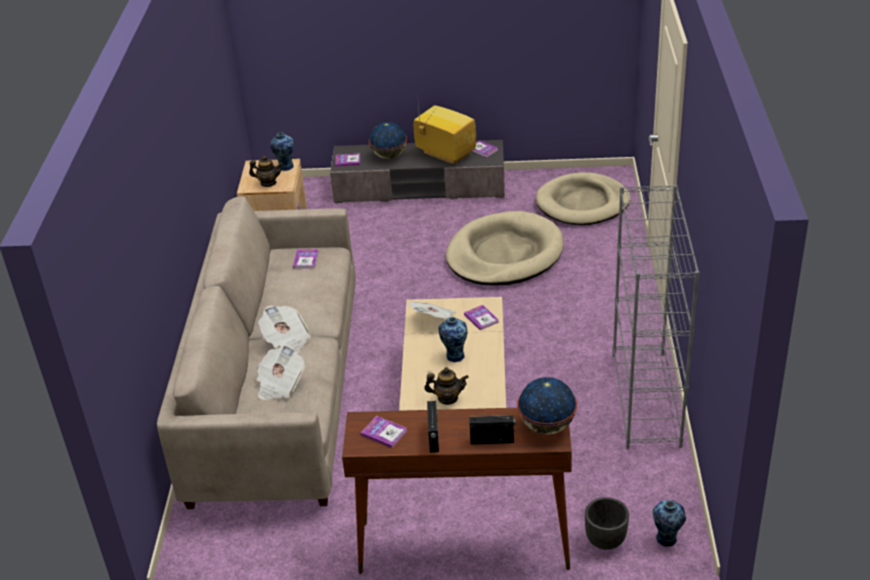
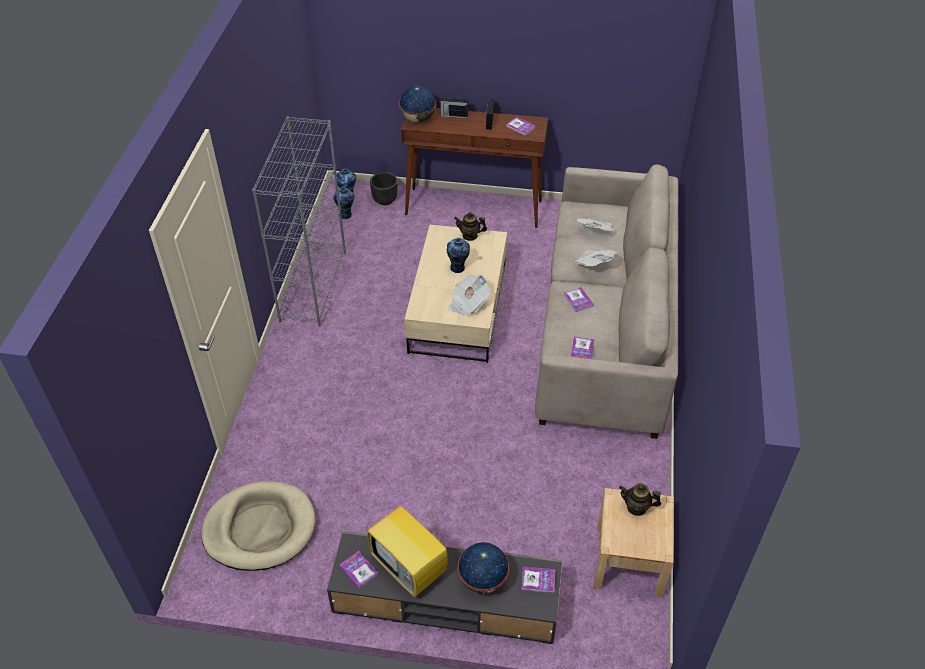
camera: 175 degrees left, 10 degrees up
vase [270,132,294,171] -> vase moved to [333,187,355,219]
beige dog bed [446,211,564,286] -> none
book [464,305,499,330] -> book moved to [564,287,594,312]

